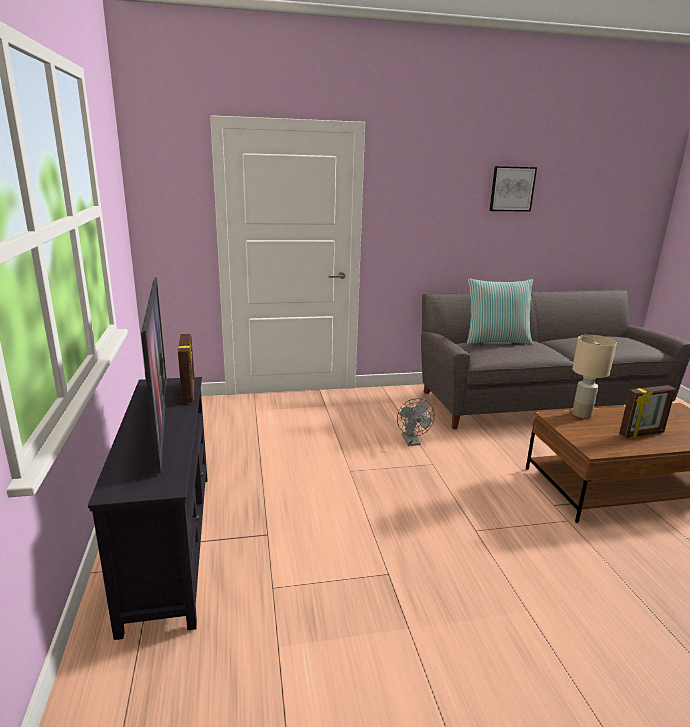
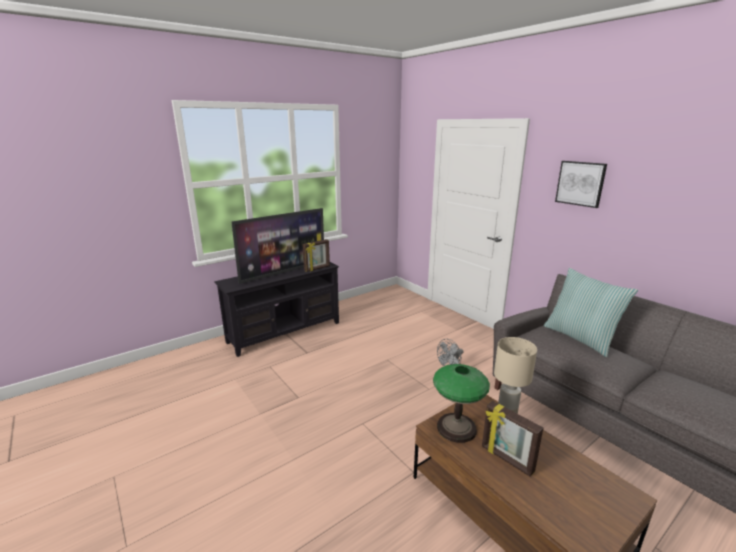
camera: 65 degrees right, 0 degrees up
picture [489,166,537,212] -> picture moved to [555,161,607,208]
none -> table lamp [433,364,490,443]

